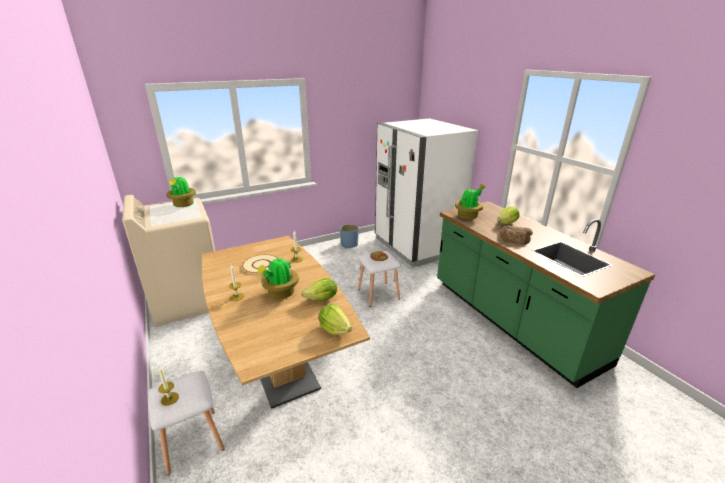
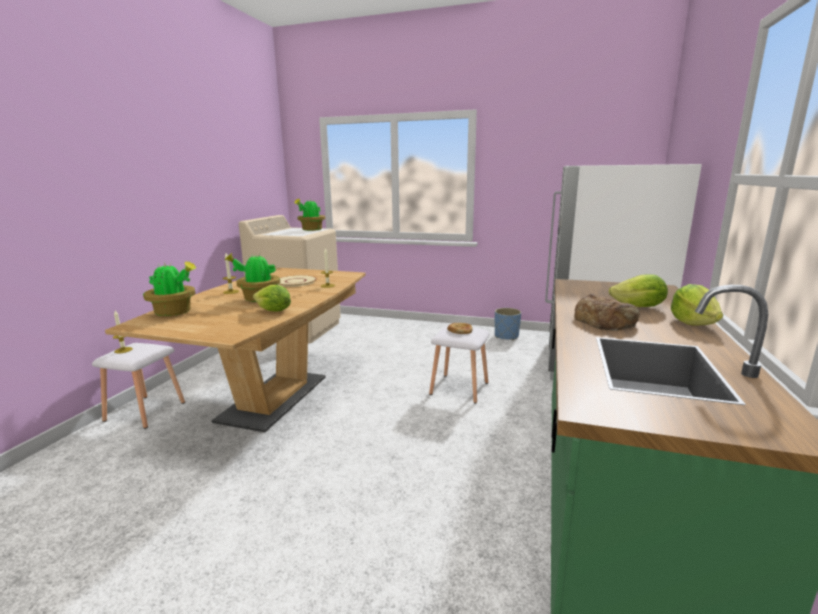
camera: 45 degrees right, 10 degrees down
lettuce [319,304,352,335] -> lettuce moved to [671,284,723,325]
potted plant [455,184,486,220] -> potted plant moved to [143,262,196,316]

